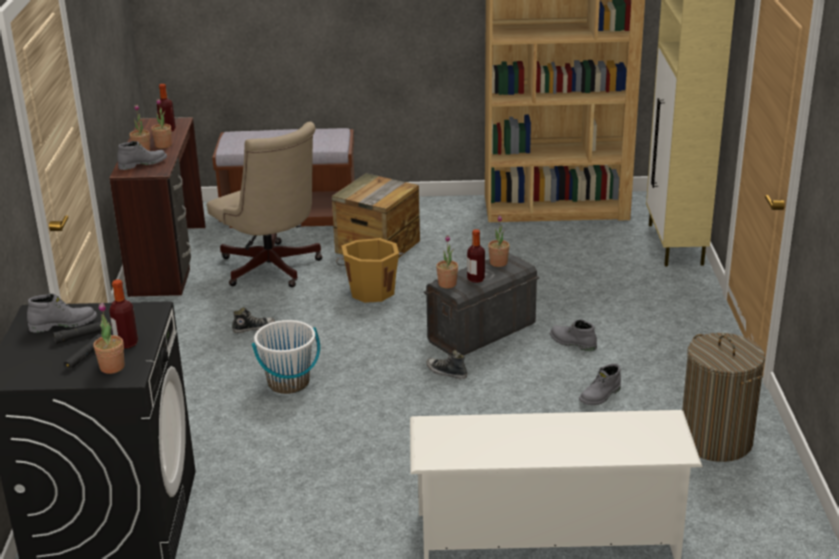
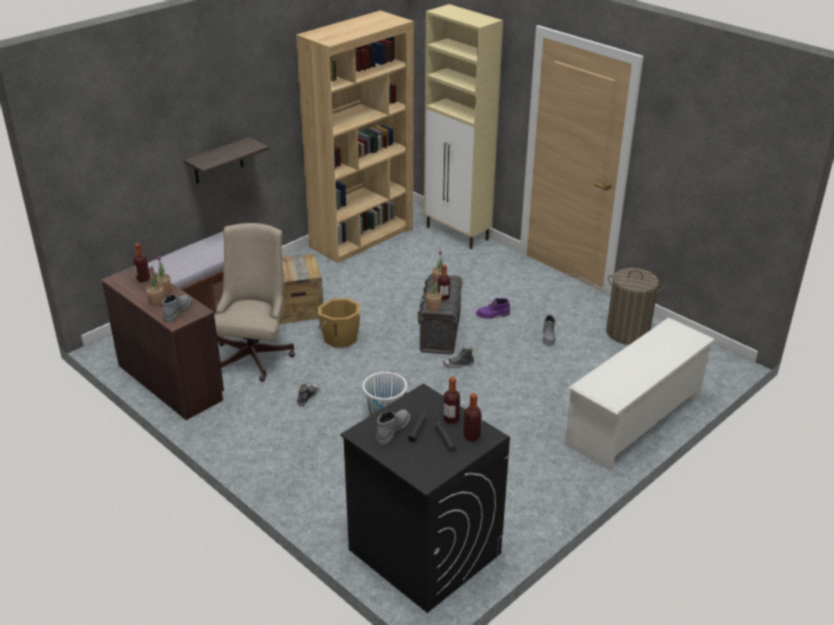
camera: 45 degrees left, 5 degrees up
potted plant [93,303,125,374] -> bottle [464,393,482,441]
beige office chair [207,122,323,287] -> beige office chair turned 90 degrees counterclockwise [214,223,295,382]
grey boot [550,319,597,351] -> purple boot [476,298,510,319]
none -> shelf [184,137,269,184]

